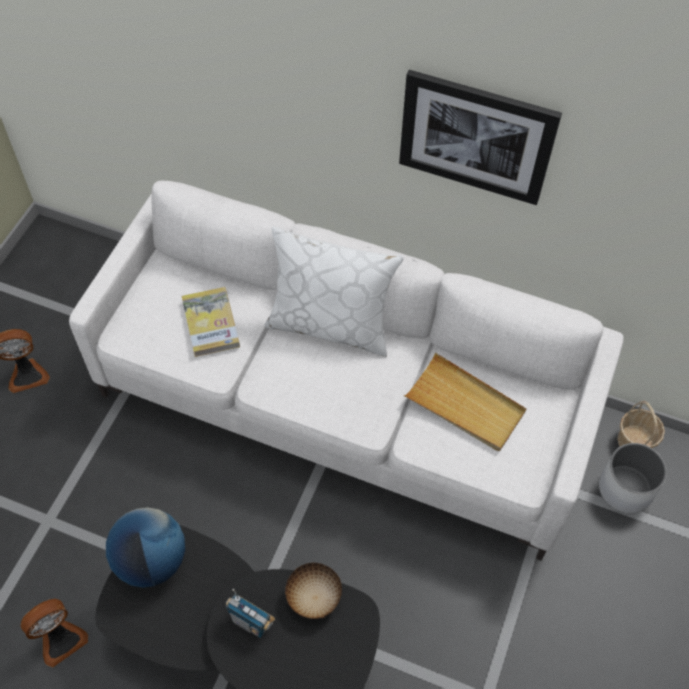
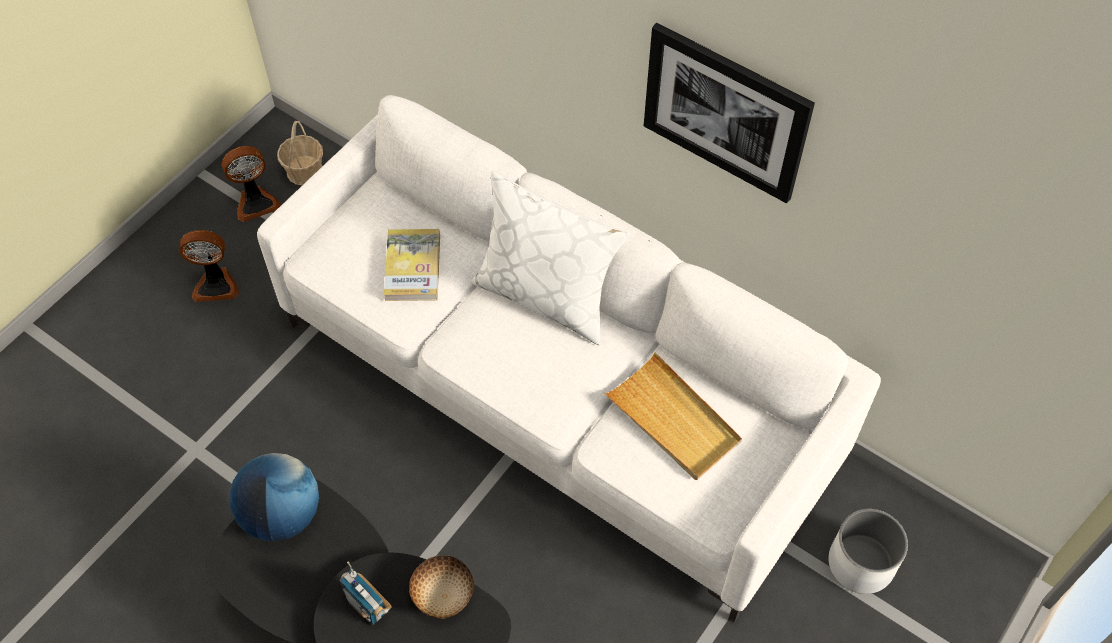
camera: 15 degrees right, 0 degrees up
fan [21,599,88,667] -> fan moved to [222,146,281,222]
basket [617,401,665,448] -> basket moved to [277,121,323,185]

